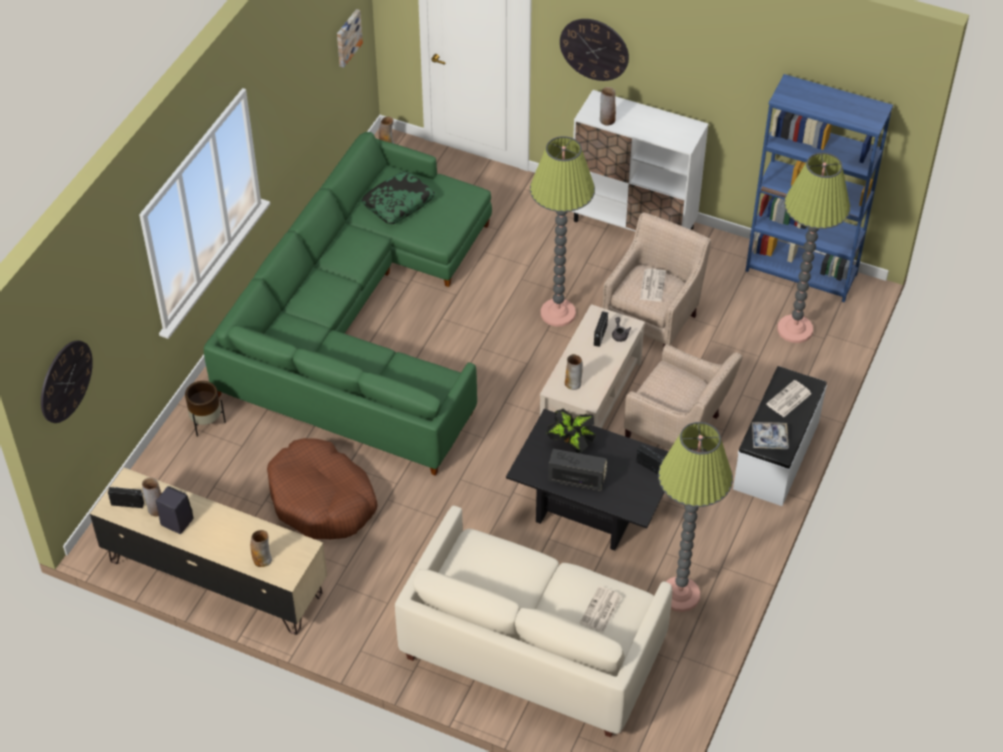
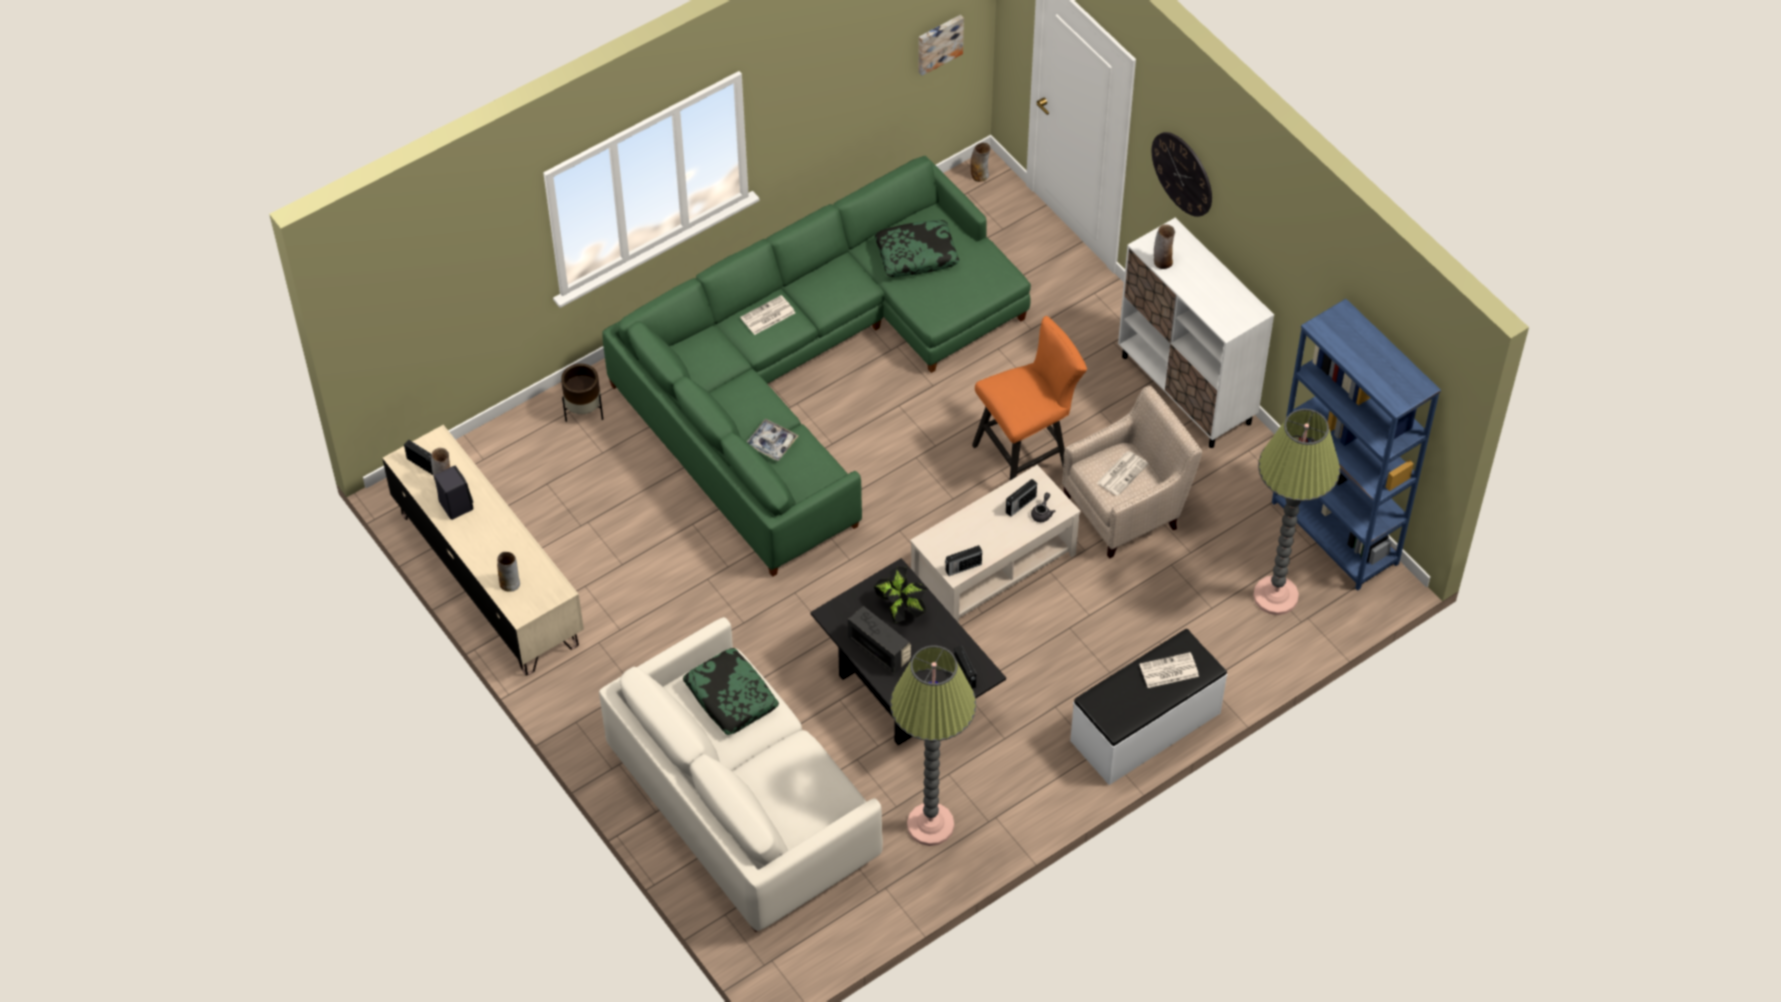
camera: 30 degrees right, 5 degrees up
wall clock [41,340,93,423] -> none
brown dog bed [267,438,378,539] -> none
floor lamp [530,136,595,327] -> orange stool [972,316,1087,480]
vase [565,354,583,390] -> none
newspaper [580,586,622,633] -> newspaper moved to [740,295,795,335]
beige armchair [624,344,742,450] -> none
tray [752,422,789,449] -> tray moved to [747,419,799,461]
none -> pillow [683,648,779,735]
none -> radio [945,545,982,576]

